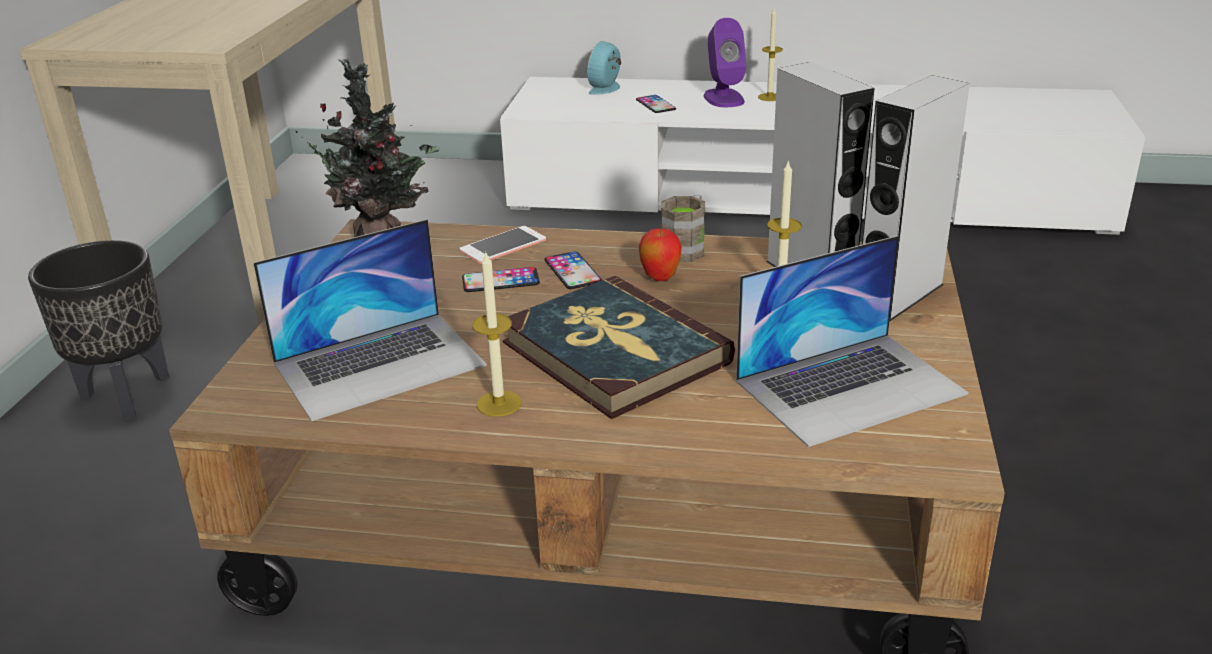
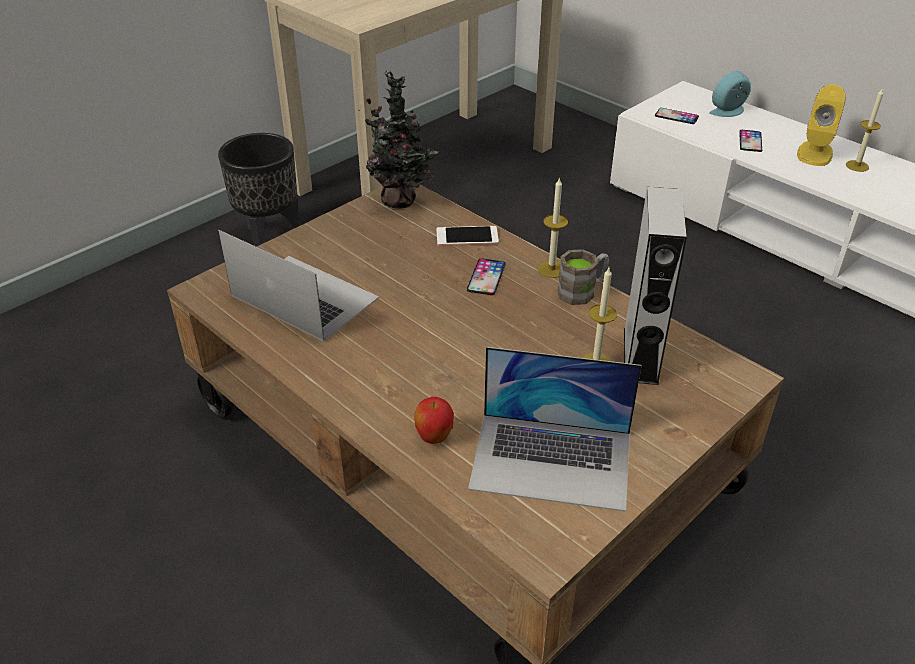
camera: 35 degrees right, 10 degrees up
laptop [253,219,487,421] -> laptop turned 150 degrees counterclockwise [218,230,379,341]
phone [462,267,540,292] -> phone moved to [655,108,699,124]
candle [472,251,522,417] -> candle moved to [538,177,568,278]
book [502,276,735,419] -> none
apple [639,228,682,281] -> apple moved to [414,397,454,444]
purple speaker [704,18,747,107] -> yellow speaker [797,84,846,166]
grey speaker [862,75,970,321] -> none

